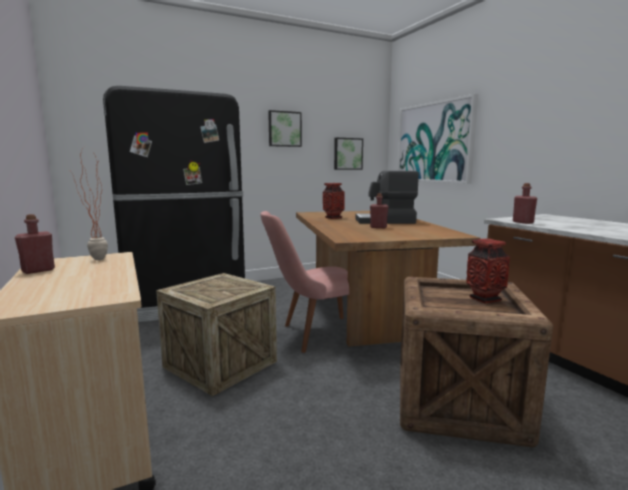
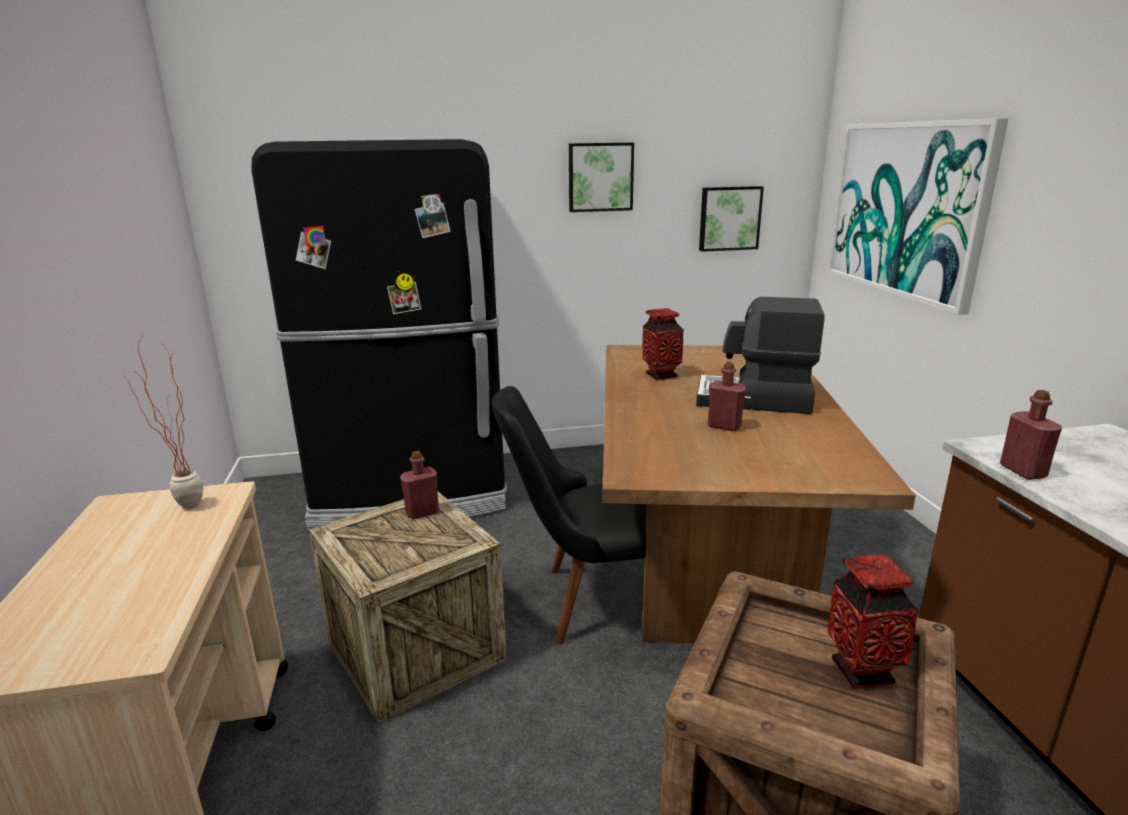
camera: 15 degrees right, 10 degrees up
red bottle [15,214,55,274] -> red bottle moved to [400,451,439,519]
pink chair [260,211,349,353] -> black chair [492,386,647,645]

